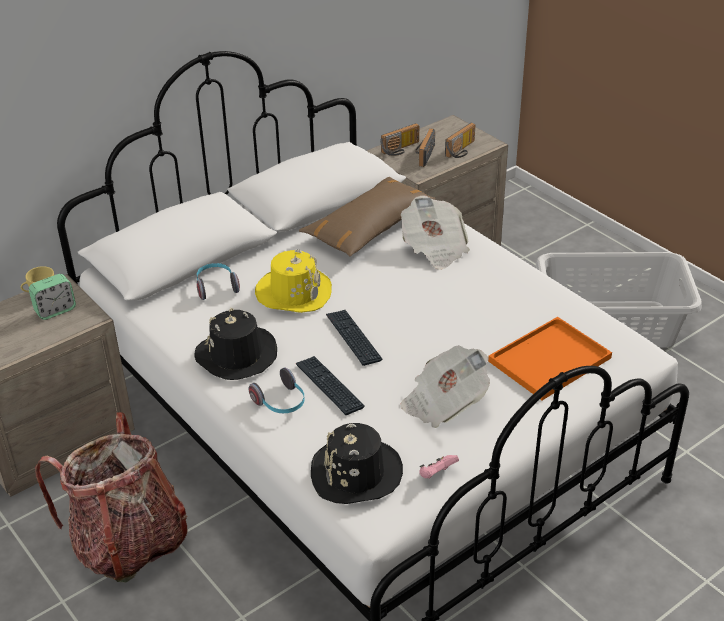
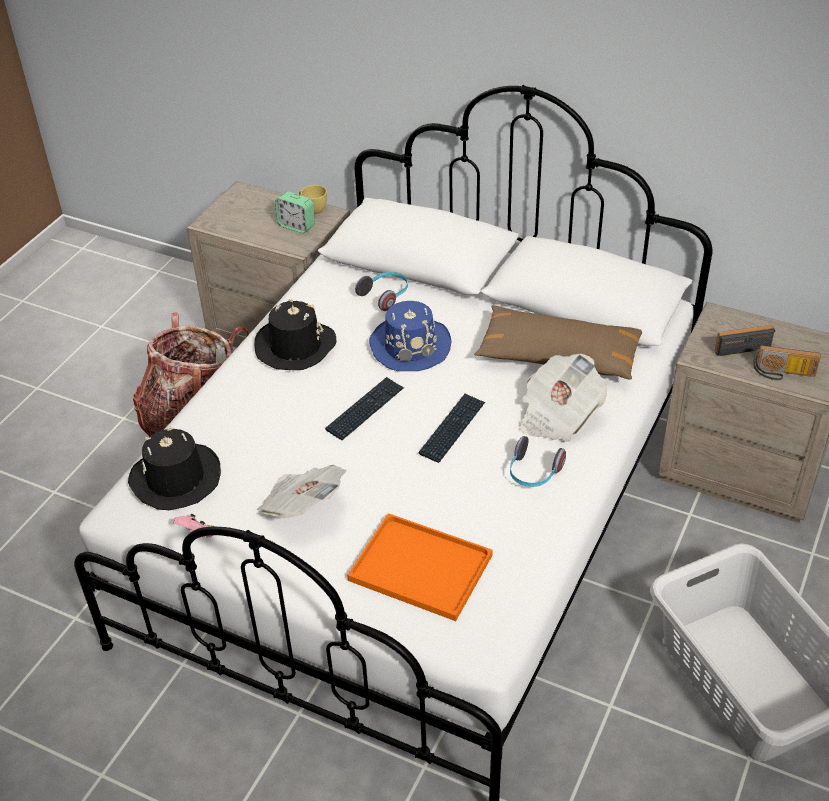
camera: 65 degrees right, 5 degrees up
headphones [249,368,305,413] -> headphones moved to [510,436,566,487]
yellow hat [255,249,332,313] -> blue hat [369,301,451,371]
keyboard [296,356,365,415] -> keyboard moved to [419,394,485,463]
radio [380,123,419,156] -> none

